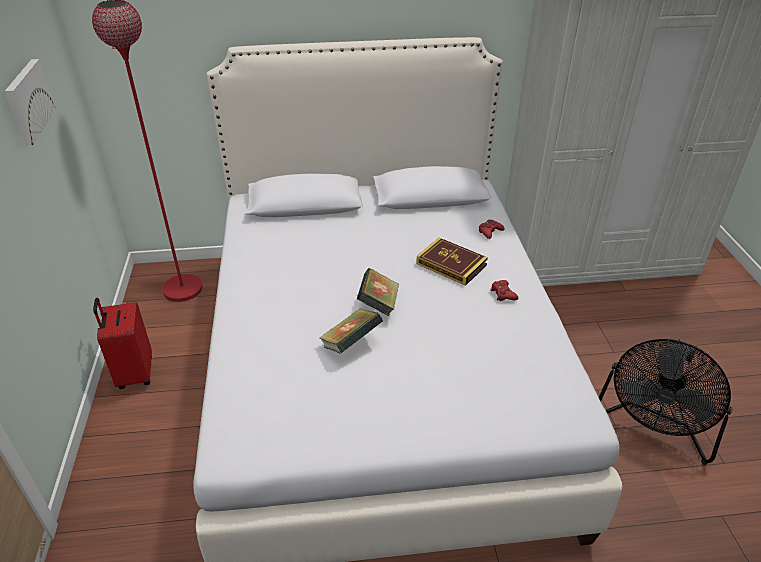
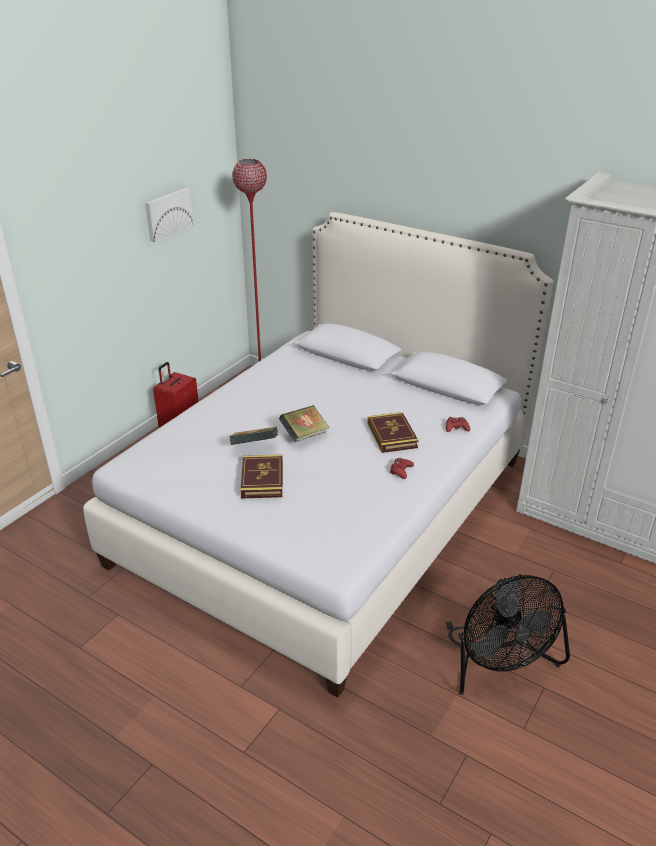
camera: 40 degrees right, 5 degrees down
black fan [599,339,733,465] -> black fan turned 90 degrees counterclockwise [446,574,570,695]
none -> book [240,455,283,499]

